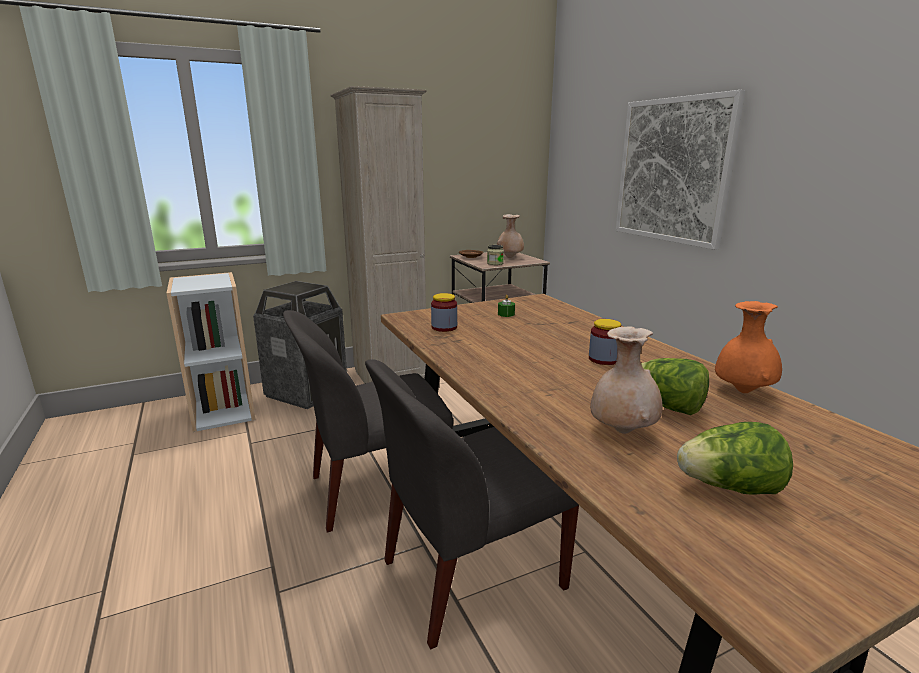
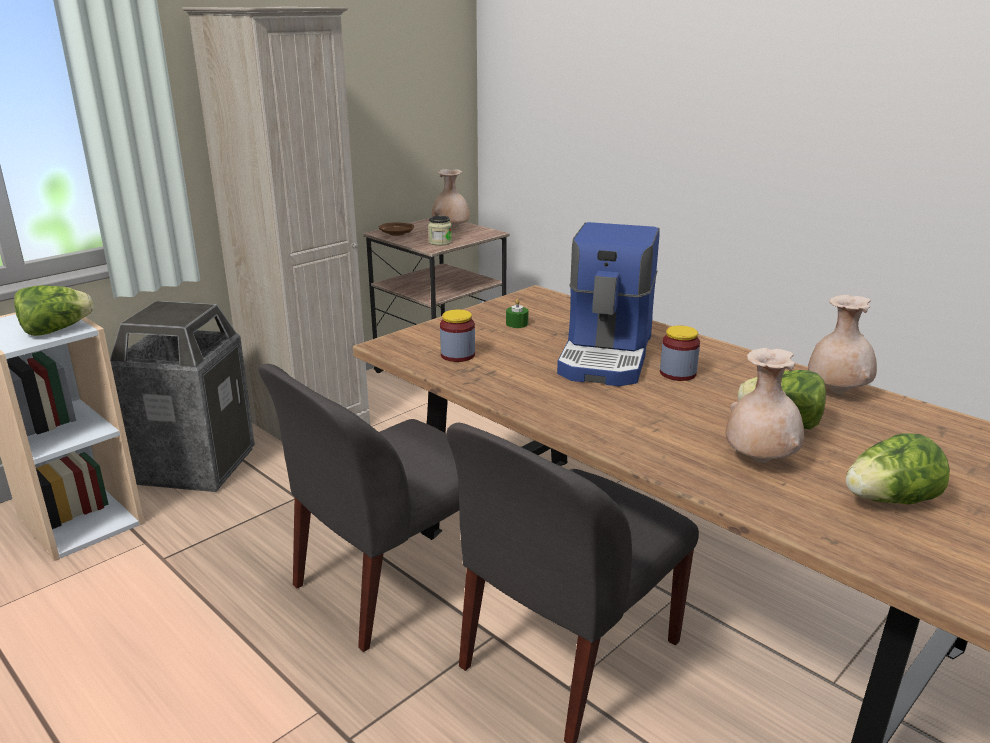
camera: 20 degrees left, 5 degrees up
picture [616,90,745,250] -> none
orange vase [715,301,782,393] -> beige vase [808,295,877,394]
none -> lettuce [14,285,94,336]
none -> coffee machine [557,222,660,386]

